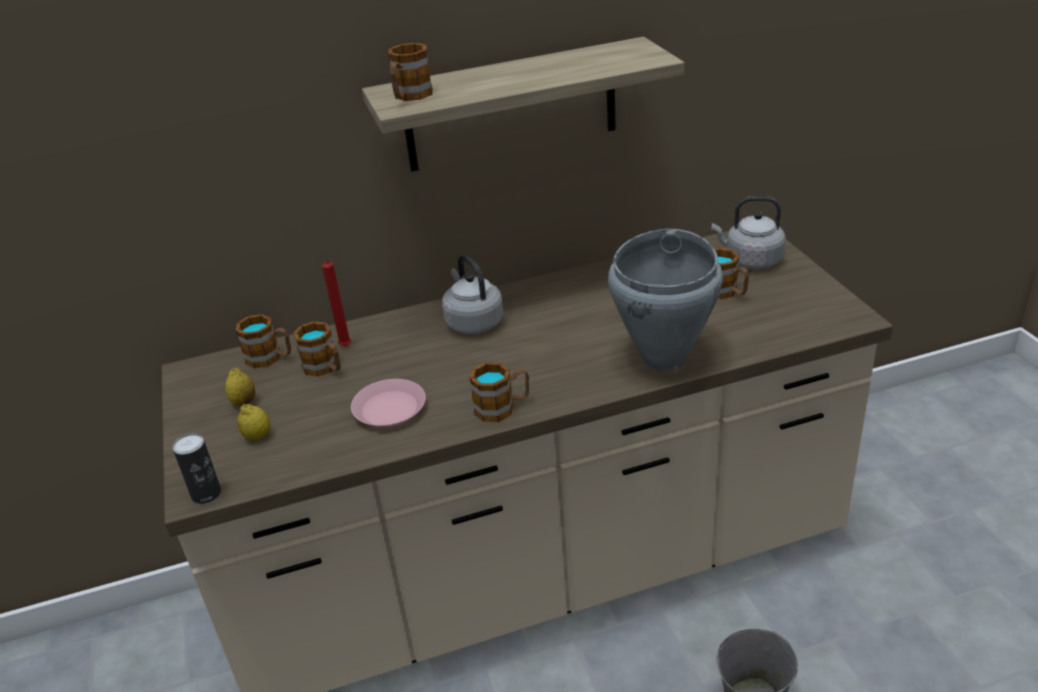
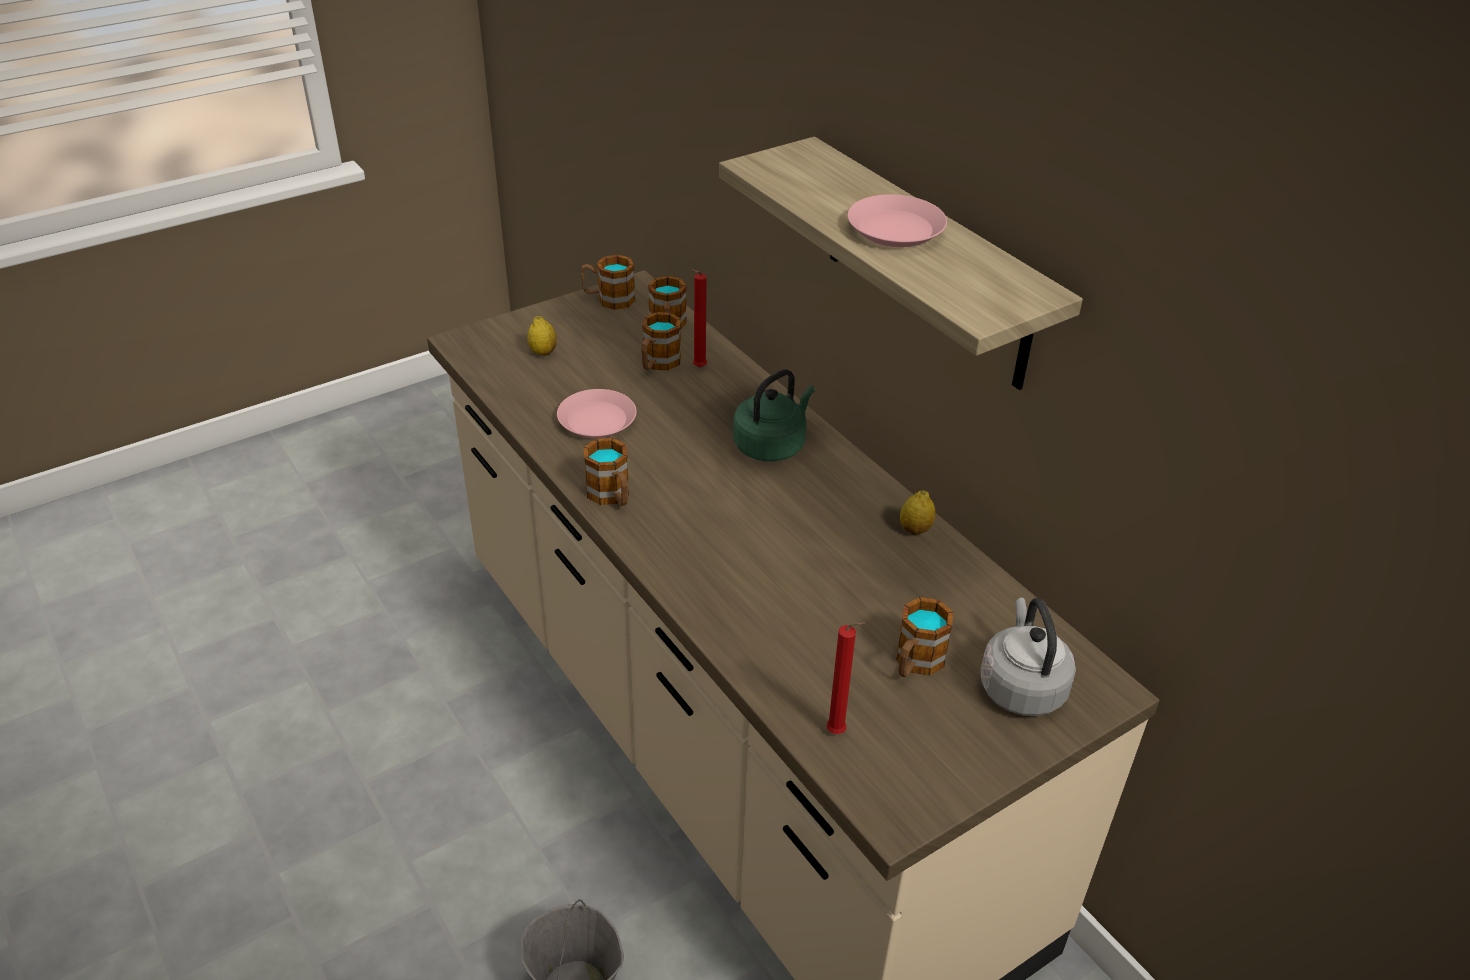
camera: 70 degrees right, 5 degrees up
can [173,433,221,504] -> none
lemon [225,368,255,406] -> lemon moved to [900,490,935,535]
mug [388,43,433,101] -> mug moved to [580,255,635,310]
grey kettle [442,255,503,334] -> green kettle [733,369,815,462]
grey cooking pot [608,229,723,371] -> none
none -> red candle [826,622,867,734]
none -> pink plate [847,194,947,247]

